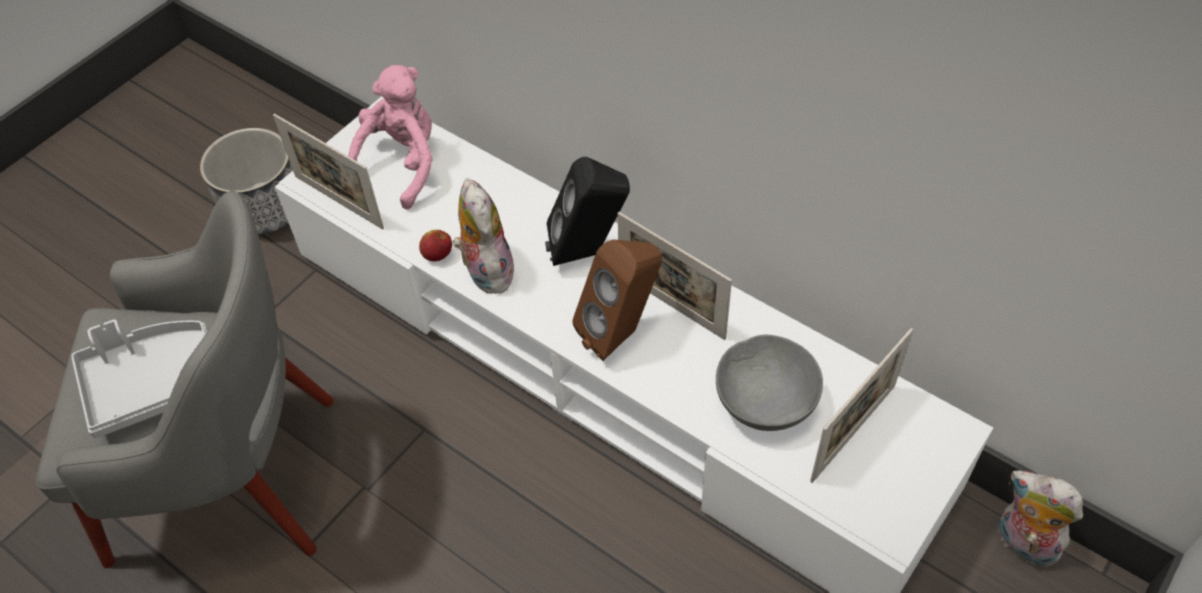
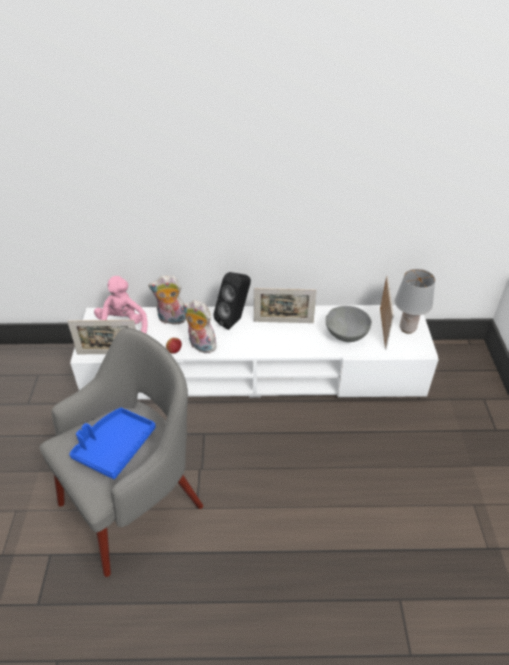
camera: 40 degrees left, 10 degrees down
grey tray [71,319,208,438] -> blue tray [69,408,156,479]
planter [200,128,293,235] -> none
brown speaker [572,240,662,361] -> none
plush toy [998,471,1083,567] -> plush toy moved to [148,275,186,325]
none -> grey table lamp [395,269,435,334]

